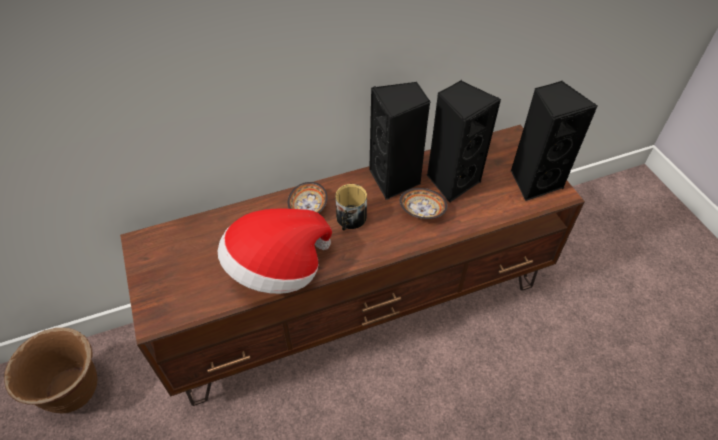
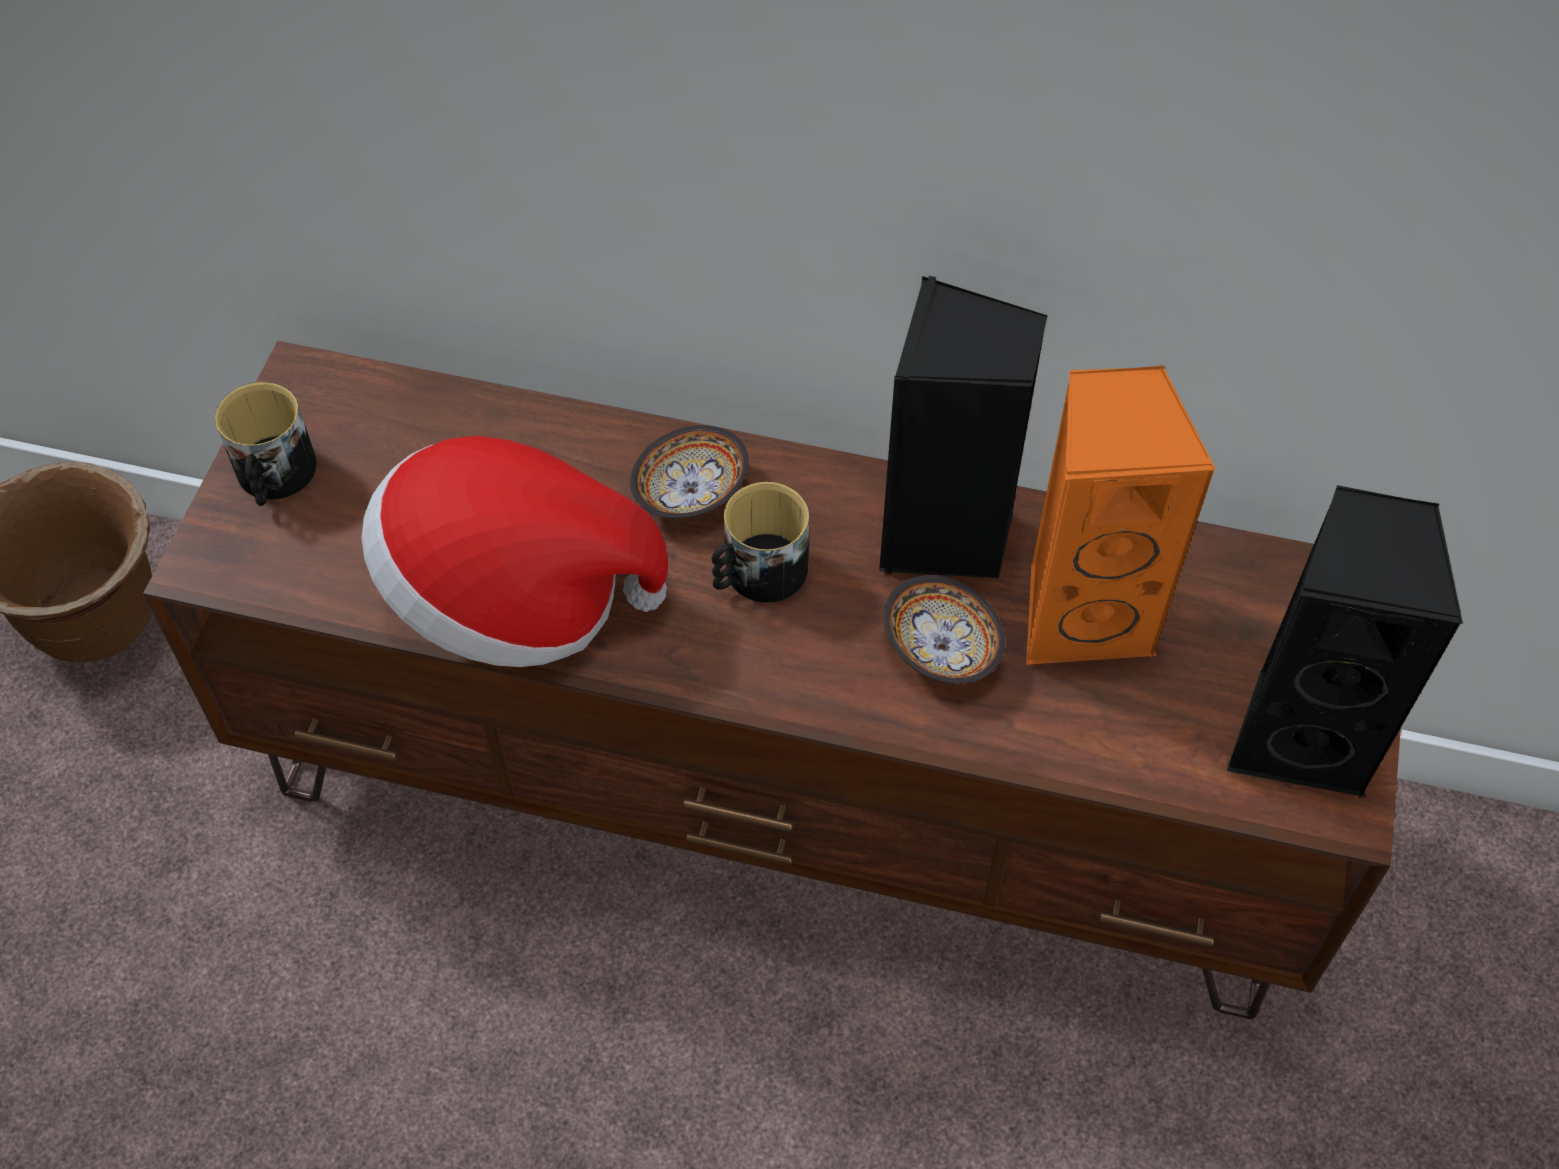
camera: 35 degrees right, 5 degrees up
black speaker [427,80,501,203] -> orange speaker [1026,365,1216,665]
none -> mug [215,382,317,506]

